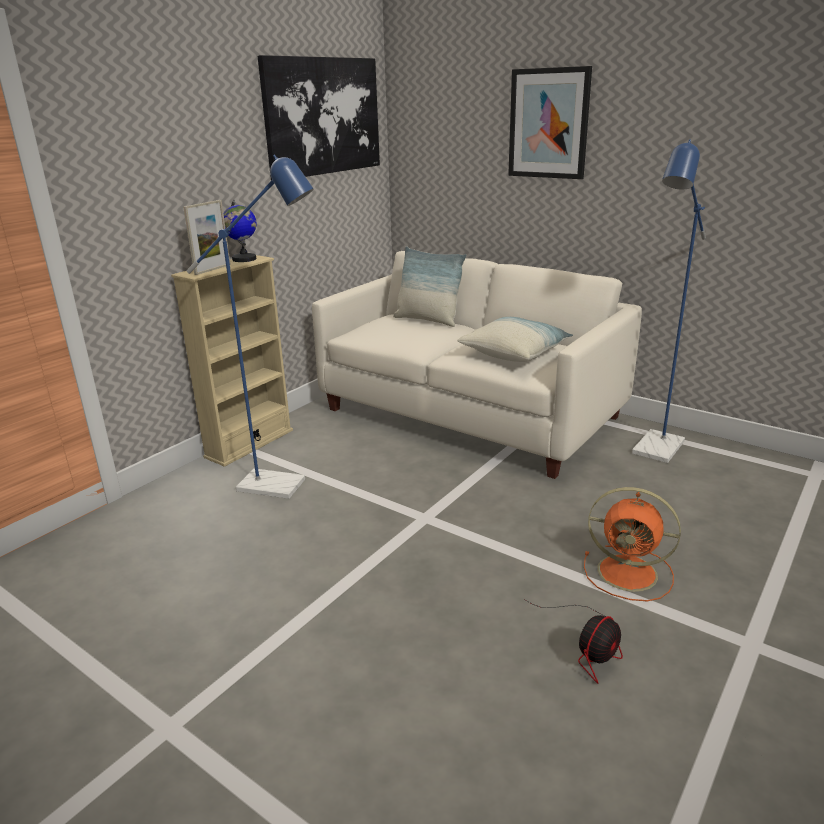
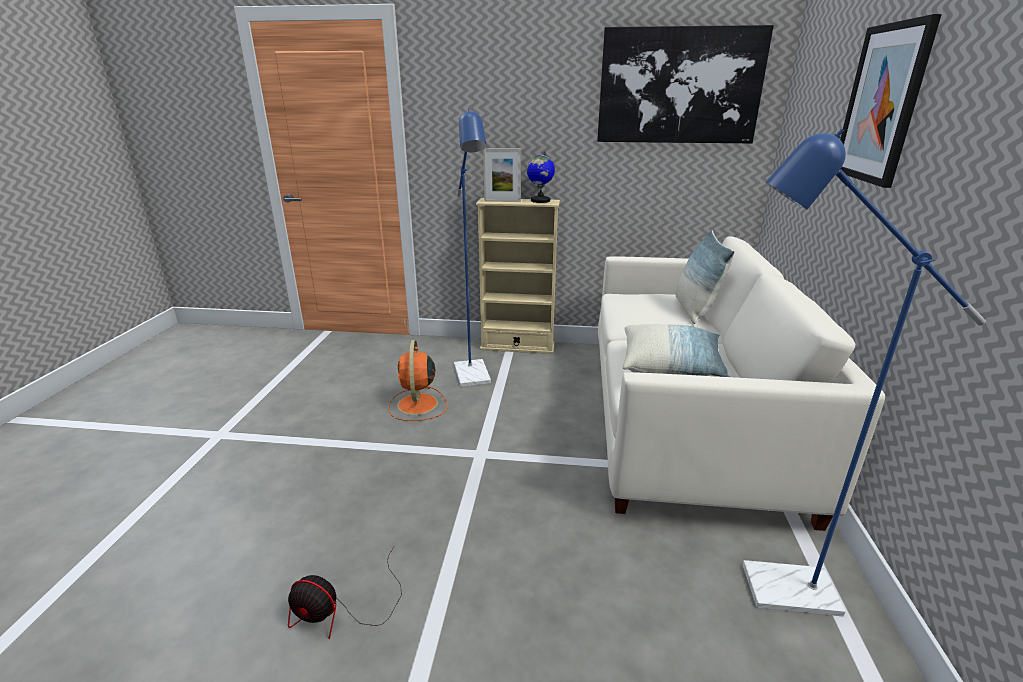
camera: 60 degrees right, 0 degrees up
orange fan [584,487,681,601] -> orange fan moved to [388,340,447,421]

